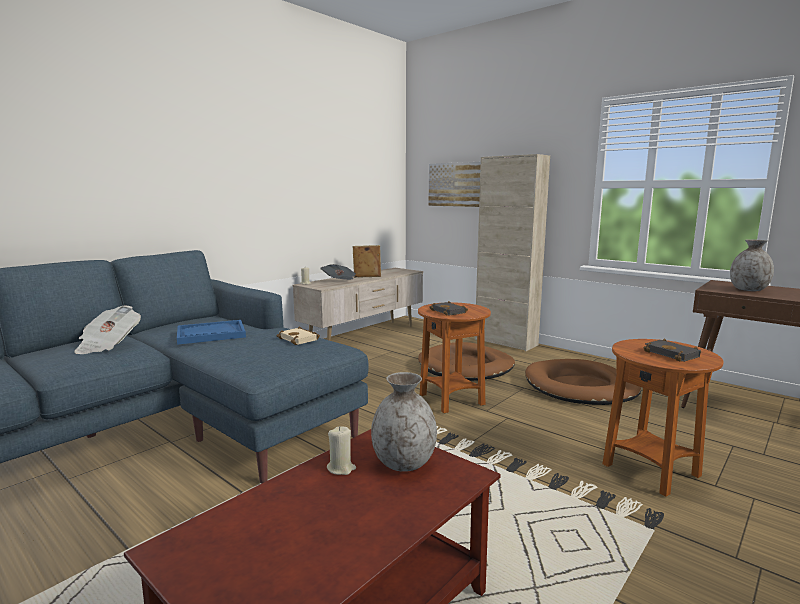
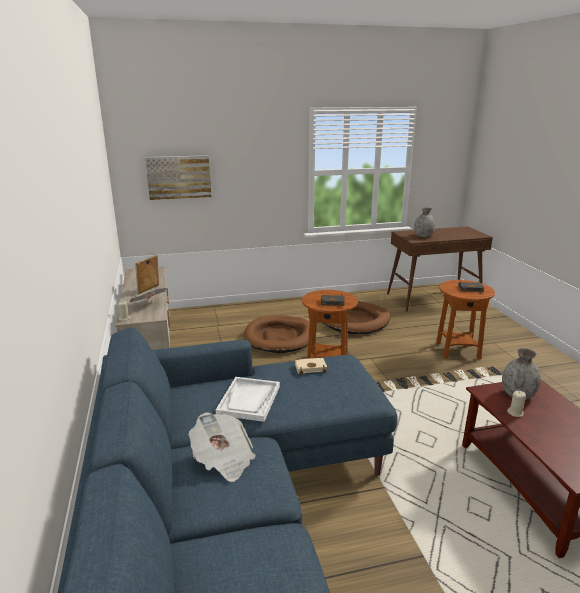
camera: 55 degrees left, 10 degrees up
blue tray [177,320,246,345] -> white tray [216,377,280,422]
beige cabinet [475,154,550,351] -> none

